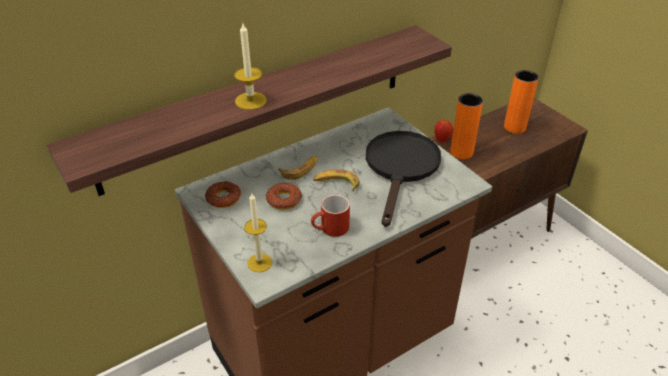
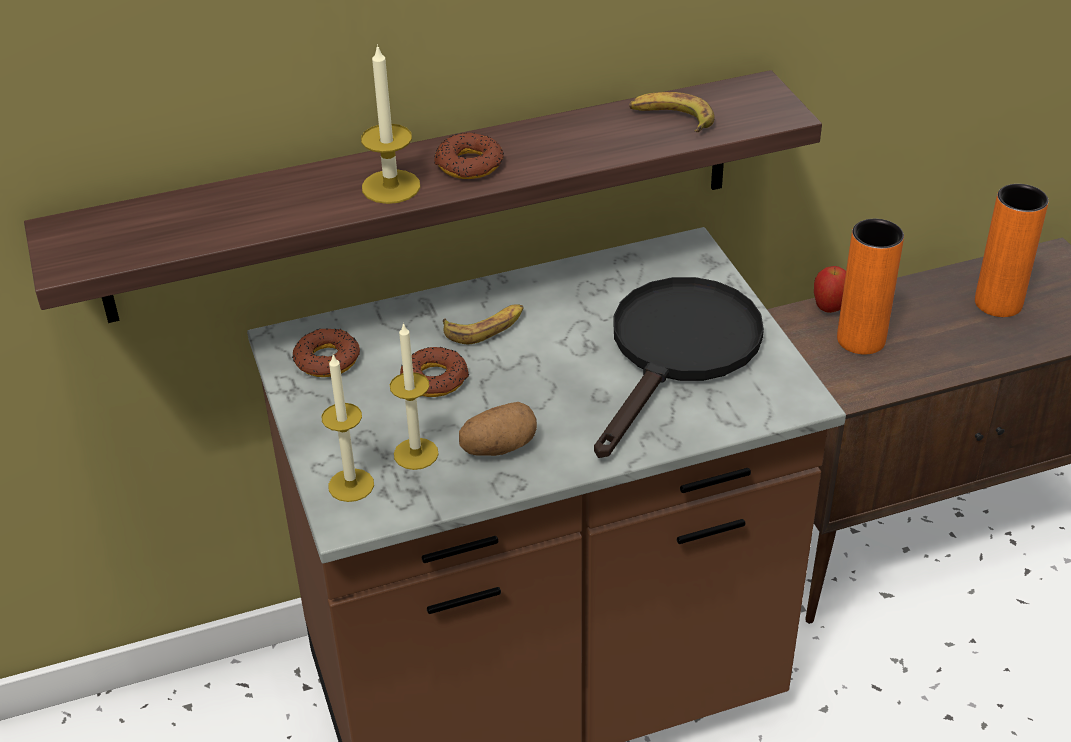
camera: 15 degrees right, 0 degrees up
red mug [311,194,350,237] -> potato [459,402,537,456]
banana [313,169,360,191] -> banana moved to [629,92,715,132]
none -> candle [390,323,439,470]
none -> donut [434,133,504,179]

